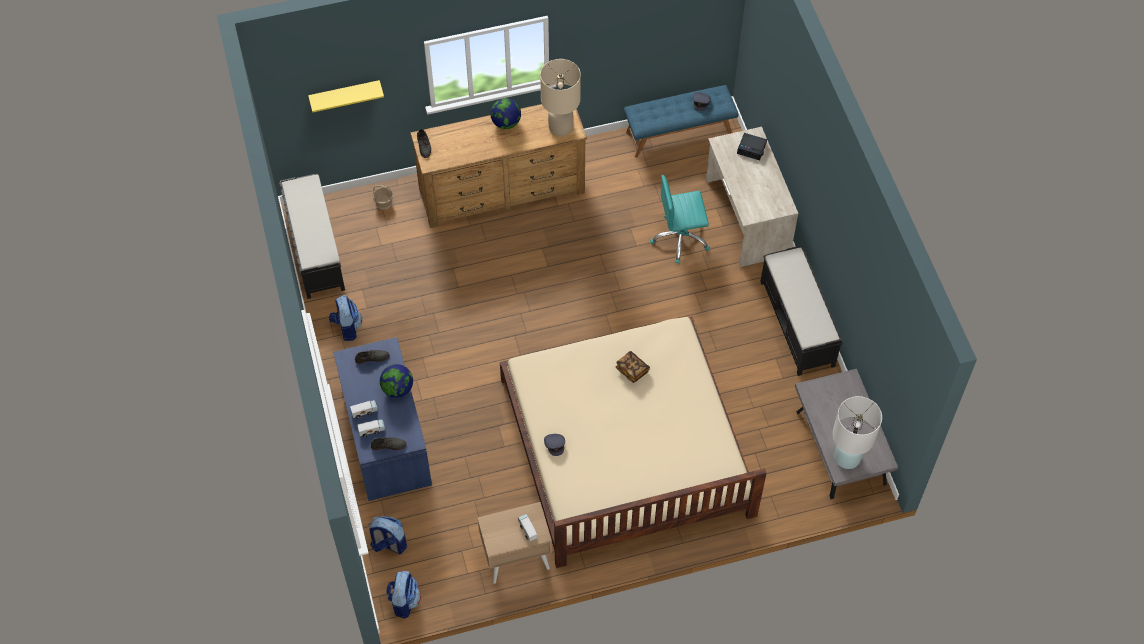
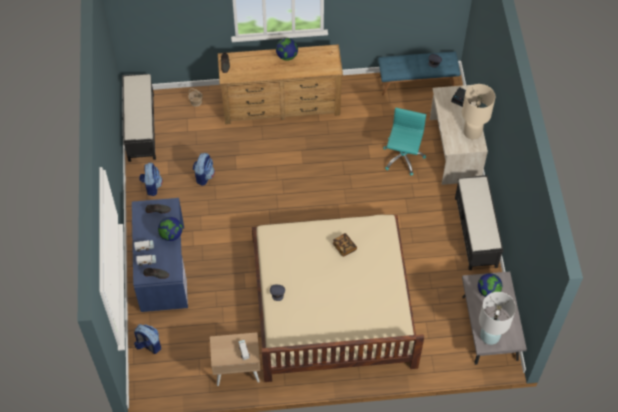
camera: 10 degrees right, 0 degrees up
yellow shelf [308,80,384,112] -> none
backpack [387,570,421,619] -> backpack moved to [192,153,215,186]
beige table lamp [540,59,581,136] -> beige table lamp moved to [462,84,495,139]
turquoise office chair [650,175,710,263] -> turquoise office chair turned 105 degrees clockwise [383,108,426,176]
none -> globe [478,273,502,297]

